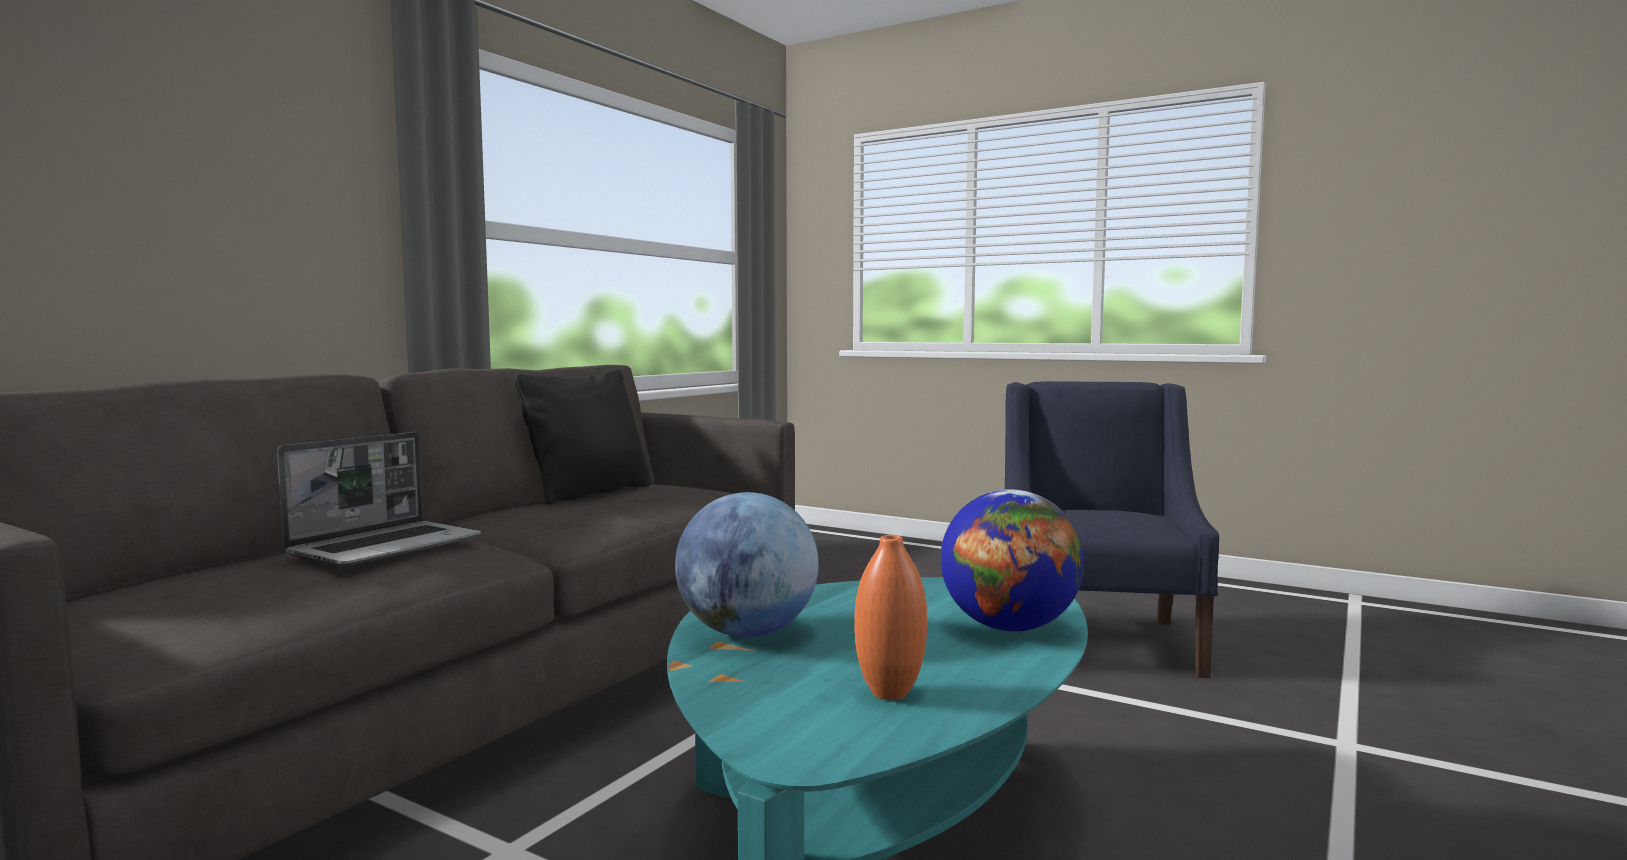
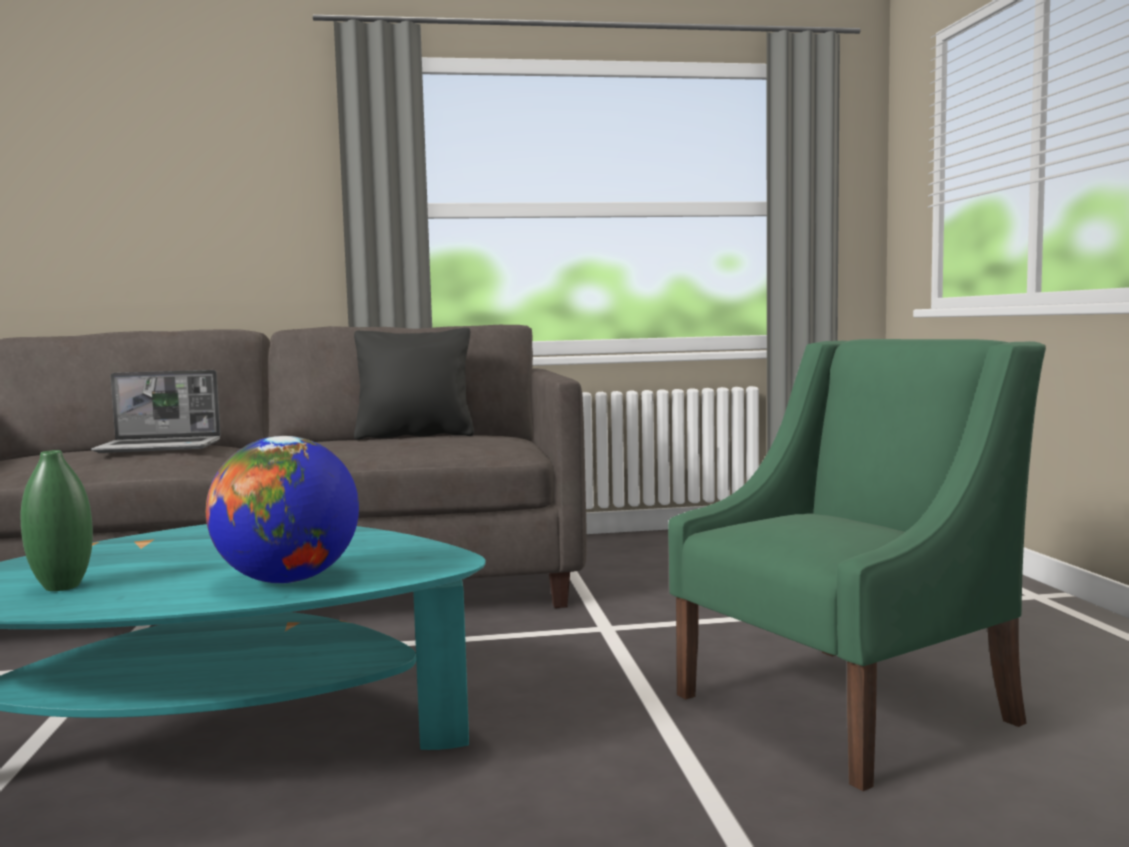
camera: 50 degrees right, 0 degrees up
globe [675,492,819,637] -> none
orange vase [854,535,927,700] -> green vase [20,450,93,591]
blue armchair [1005,381,1219,678] -> green armchair [668,339,1046,791]

